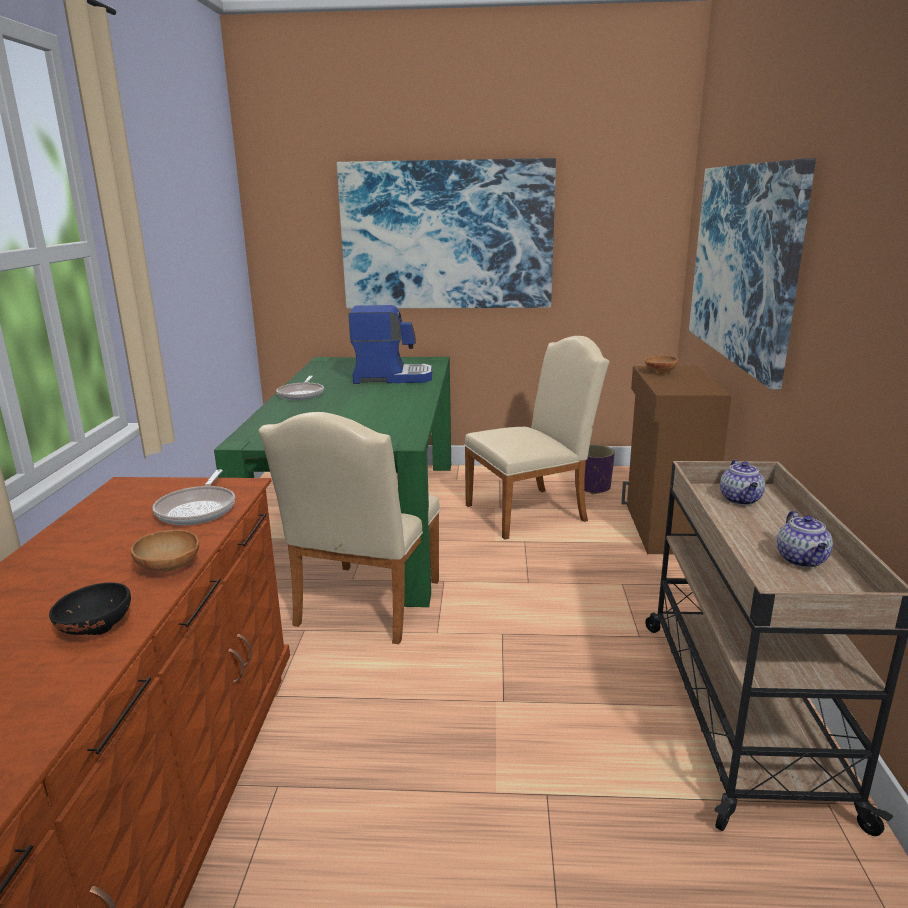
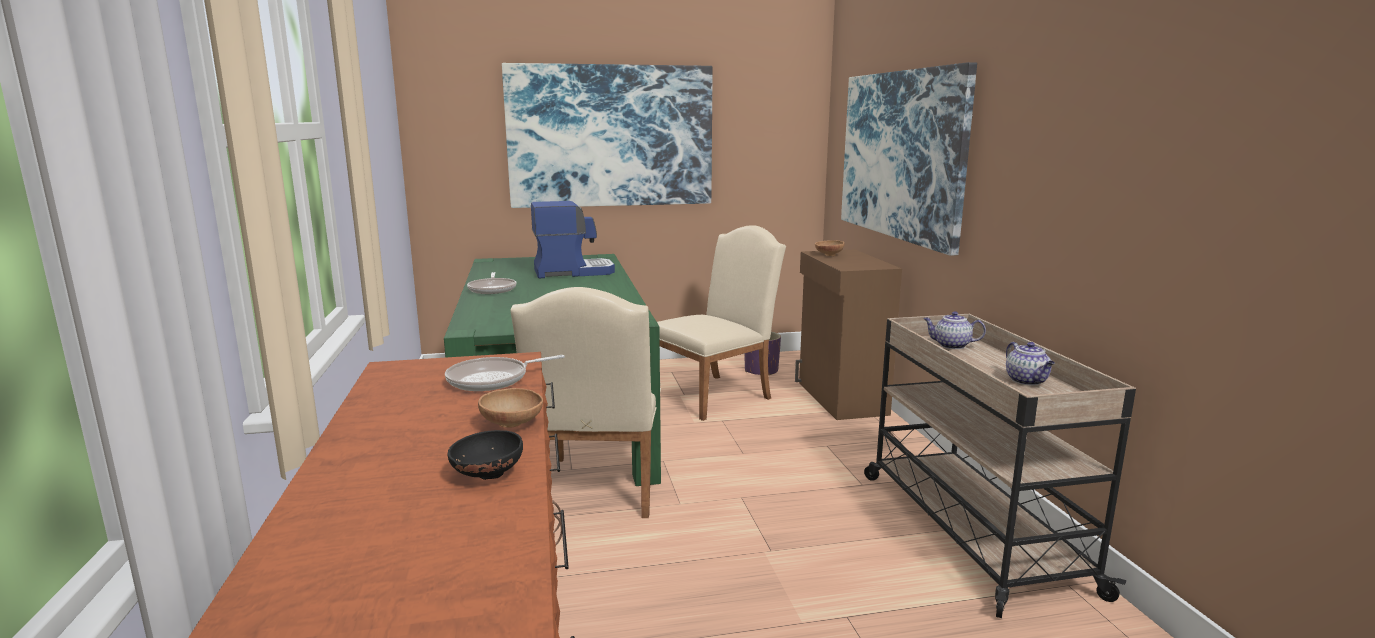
camera: 15 degrees left, 5 degrees down
frying pan [152,469,235,525] -> frying pan turned 75 degrees clockwise [445,355,565,391]
teapot [720,460,765,505] -> teapot turned 120 degrees clockwise [923,311,986,349]

